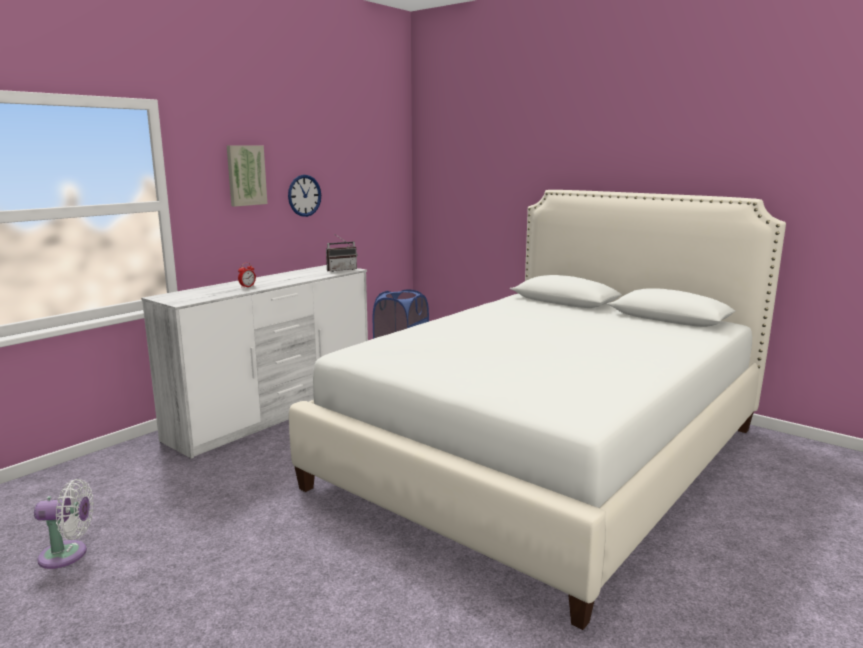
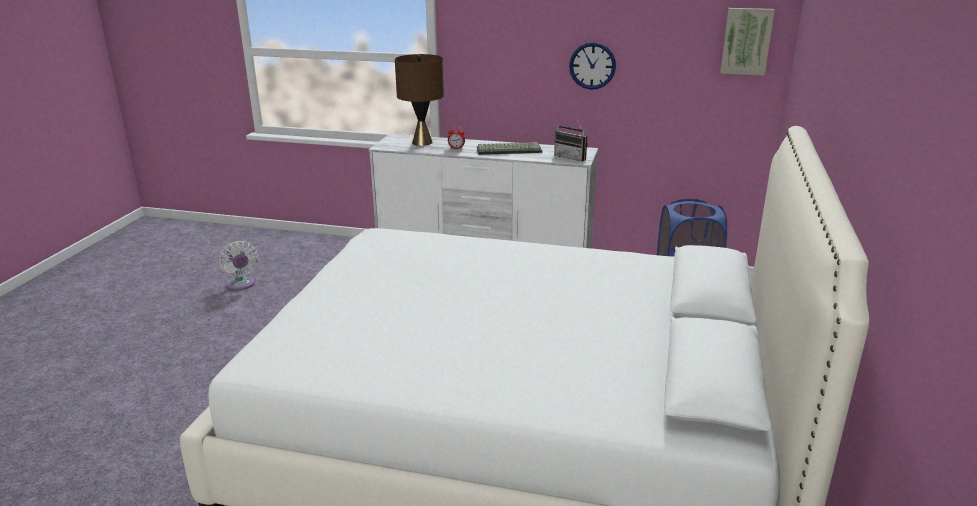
camera: 65 degrees right, 10 degrees up
picture [227,145,267,207] -> picture moved to [721,8,775,75]
none -> brown table lamp [395,54,444,146]
none -> keyboard [477,142,543,155]

